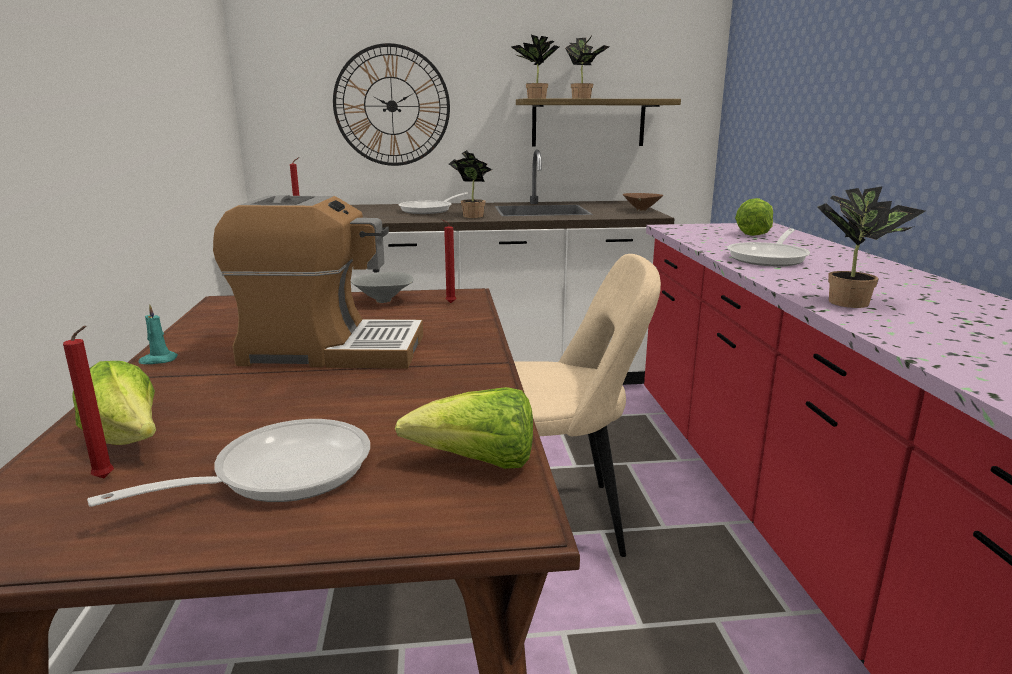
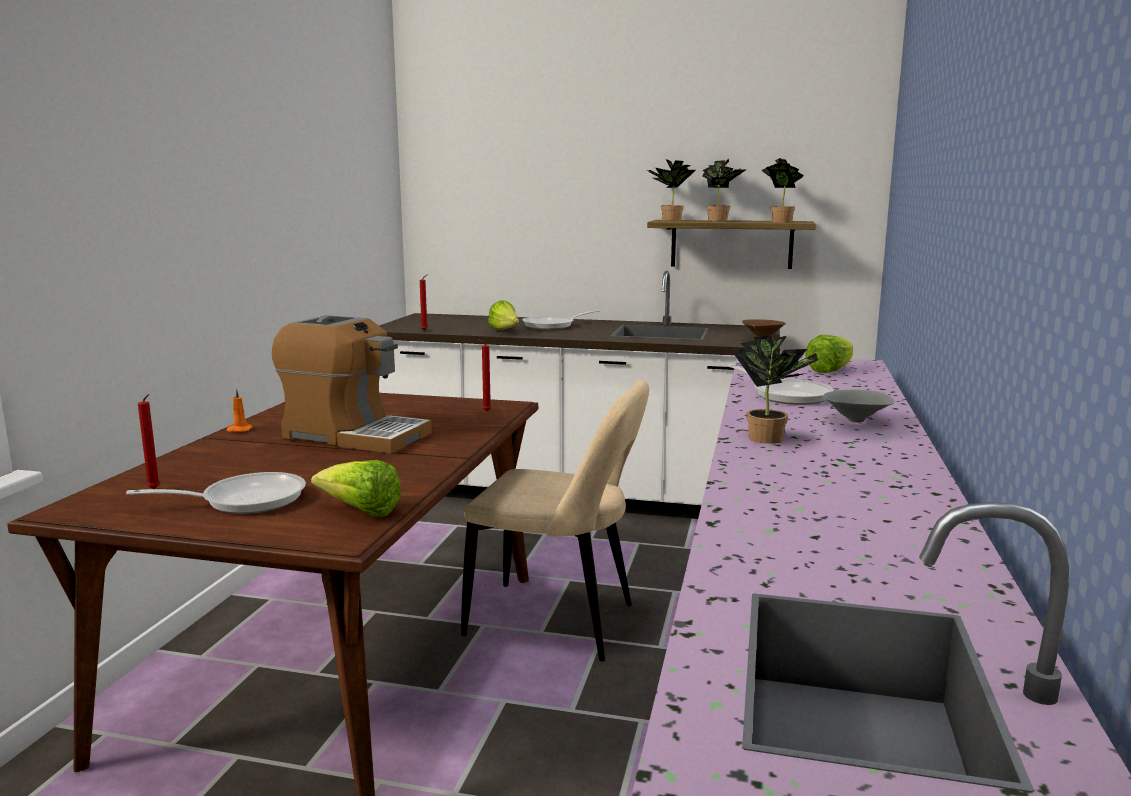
camera: 20 degrees right, 5 degrees down
lettuce [73,361,156,445] -> lettuce moved to [488,300,519,330]
turquoise candle [138,304,178,364] -> orange candle [227,389,253,432]
wall clock [333,43,450,166] -> none
grey bowl [351,272,414,303] -> grey bowl moved to [823,390,894,423]
potted plant [449,150,492,218] -> potted plant moved to [761,158,804,222]
frying pan [727,228,810,266] -> frying pan turned 90 degrees counterclockwise [727,364,834,405]

